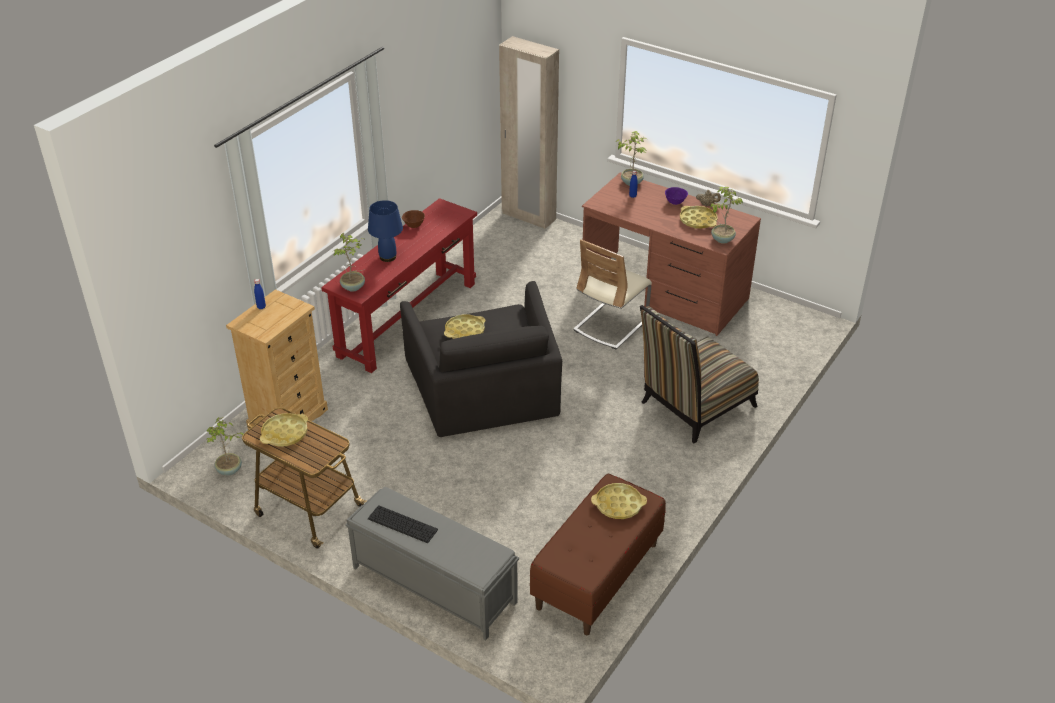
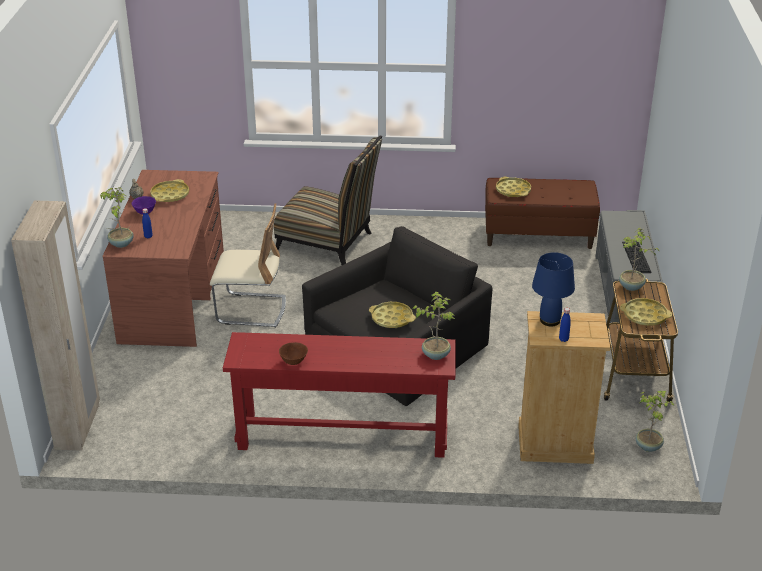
camera: 120 degrees left, 5 degrees down
blue table lamp [368,200,403,262] -> blue table lamp moved to [532,252,575,326]
potted plant [710,187,743,244] -> potted plant moved to [619,228,660,291]

